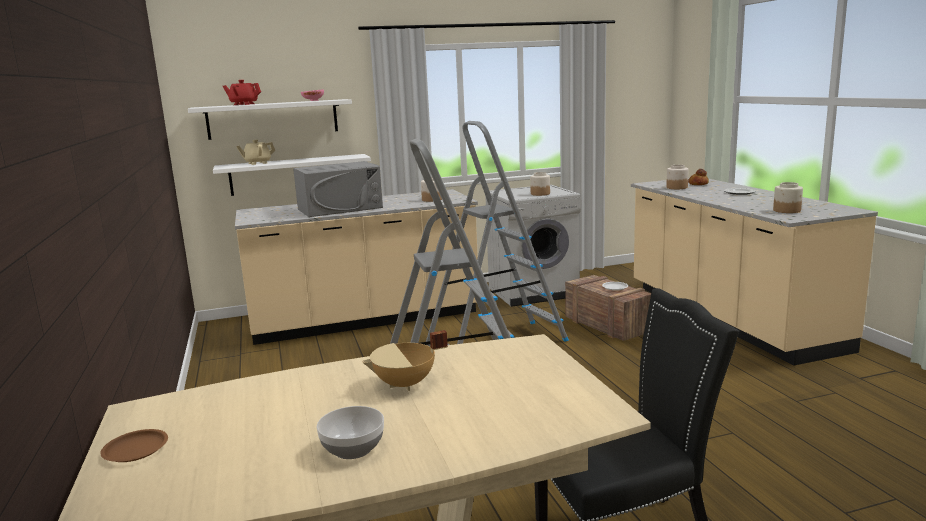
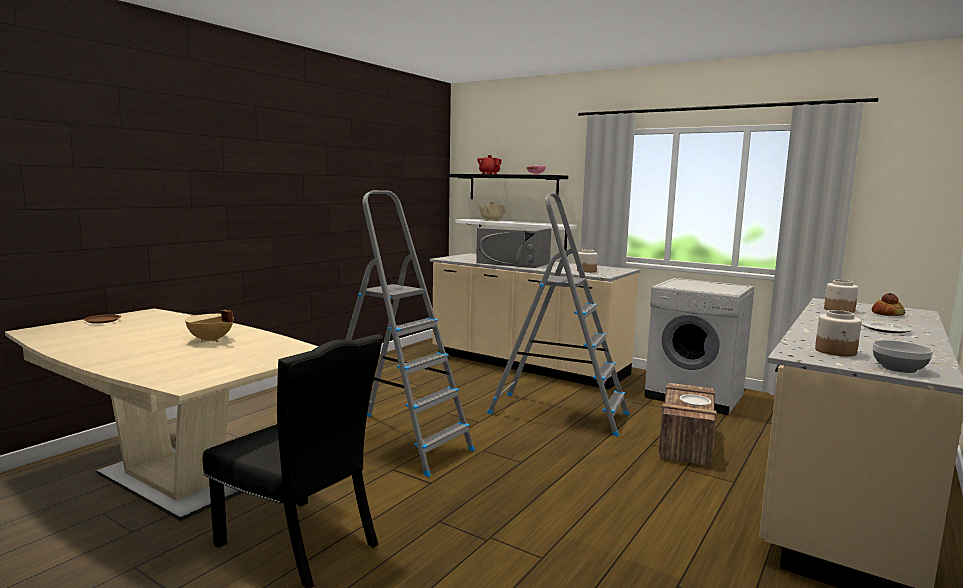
camera: 50 degrees right, 5 degrees down
white shelf [188,99,352,140] -> black shelf [447,174,568,199]
bowl [316,406,384,459] -> bowl moved to [873,340,933,373]
jar [530,172,550,196] -> none

